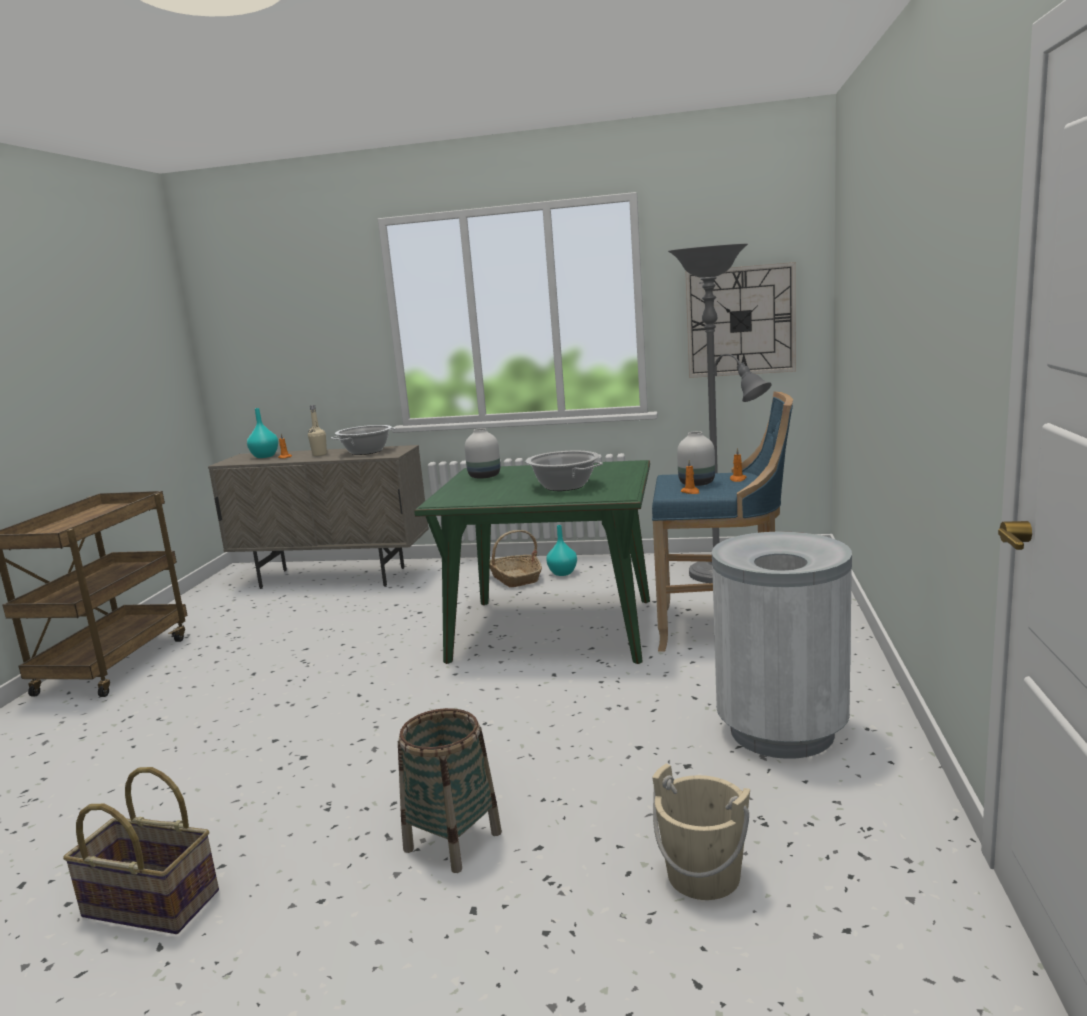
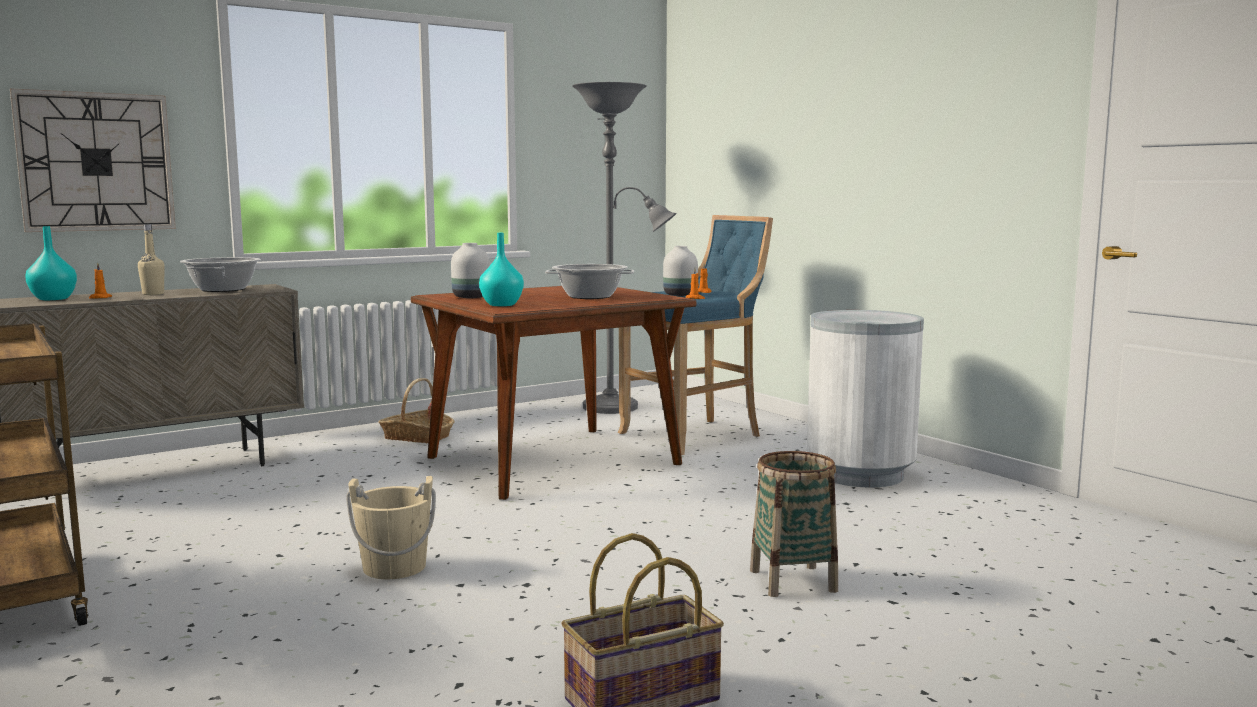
camera: 45 degrees left, 5 degrees down
green dining table [414,460,650,664] -> brown dining table [411,286,696,500]
turquoise vase [546,525,577,576] -> turquoise vase moved to [479,233,524,306]
beige bucket [652,763,750,900] -> beige bucket moved to [346,476,436,579]
wall clock [685,262,796,378] -> wall clock moved to [10,88,176,232]

